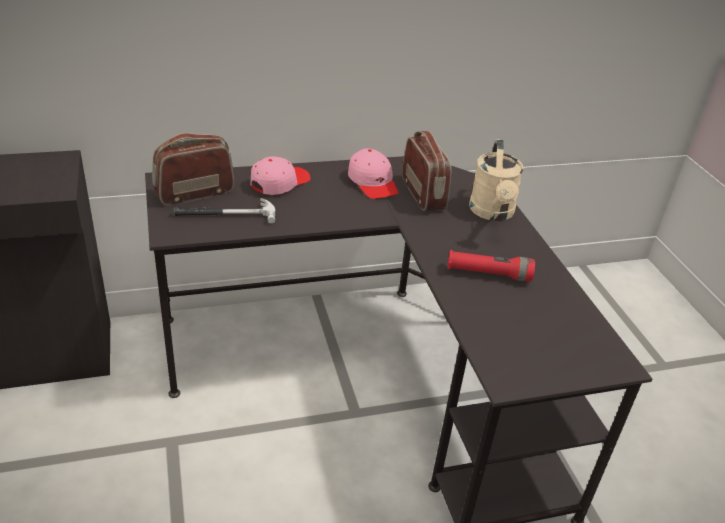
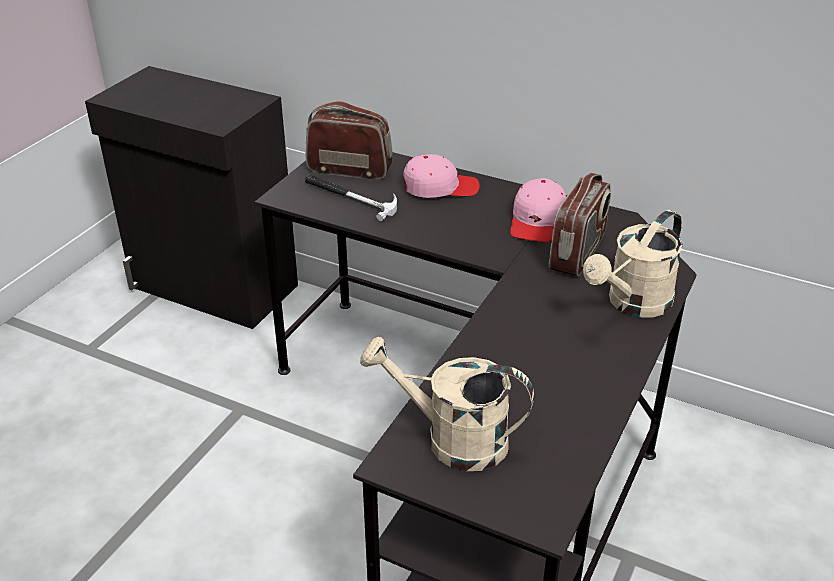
camera: 45 degrees right, 0 degrees up
red flashlight [447,250,535,281] -> none
none -> beige watering can [360,337,534,471]

